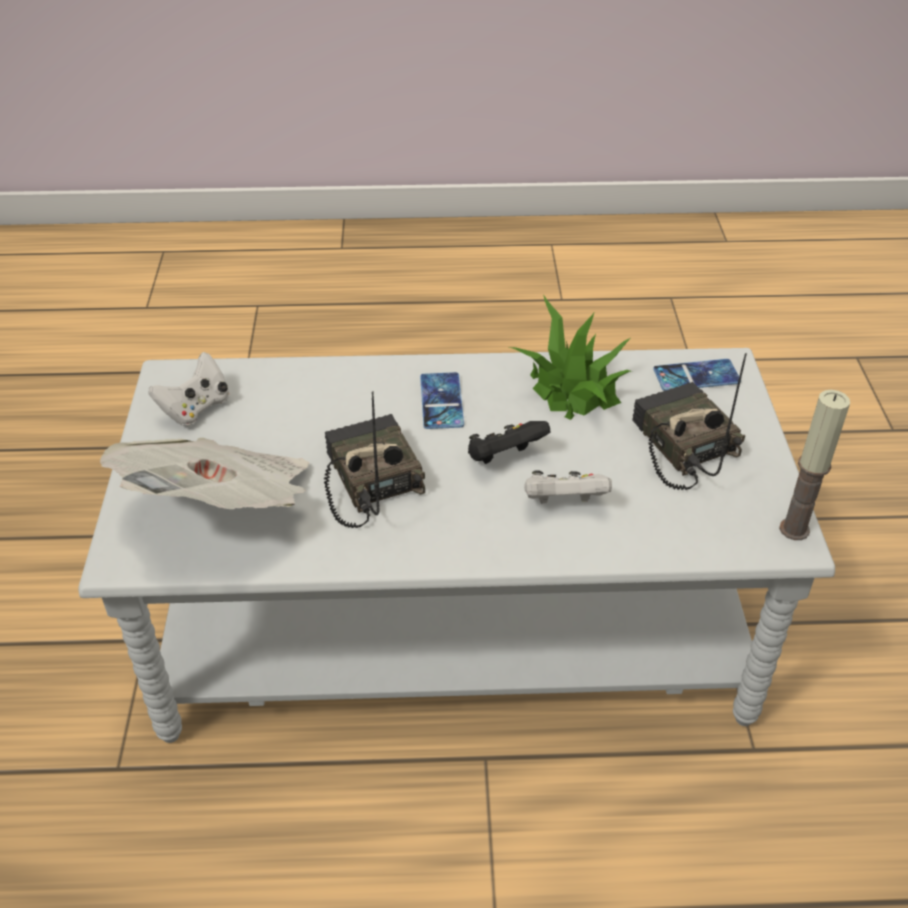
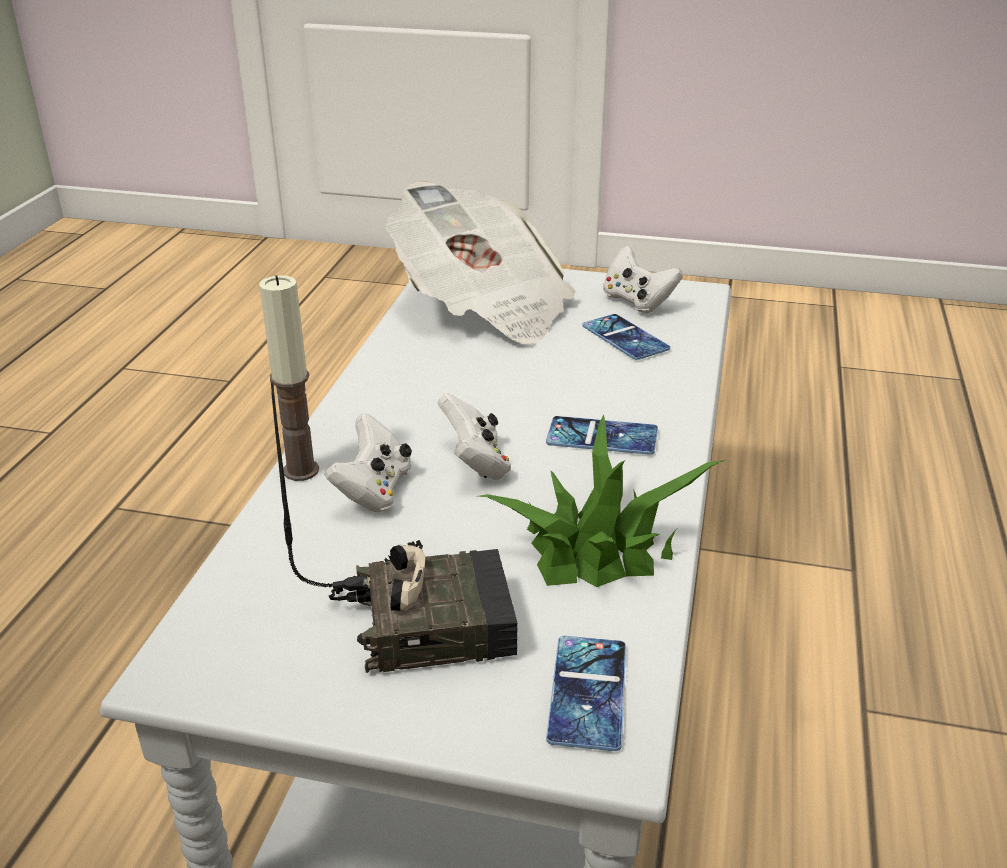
camera: 105 degrees right, 10 degrees down
radio [324,391,425,528] -> none
black game controller [468,421,550,464] -> white game controller [438,394,511,480]
candle [779,390,850,540] -> candle moved to [259,275,319,481]
none -> phone [582,314,670,360]

